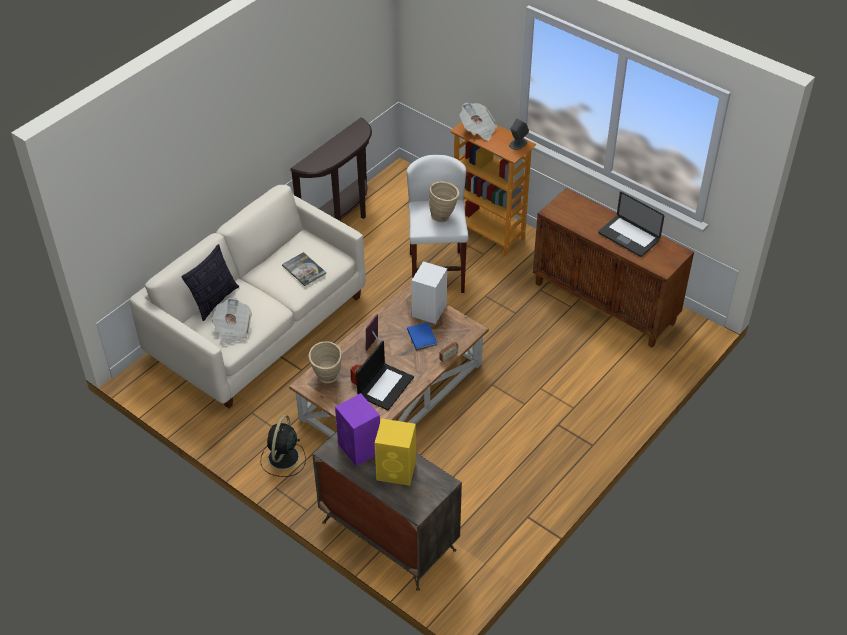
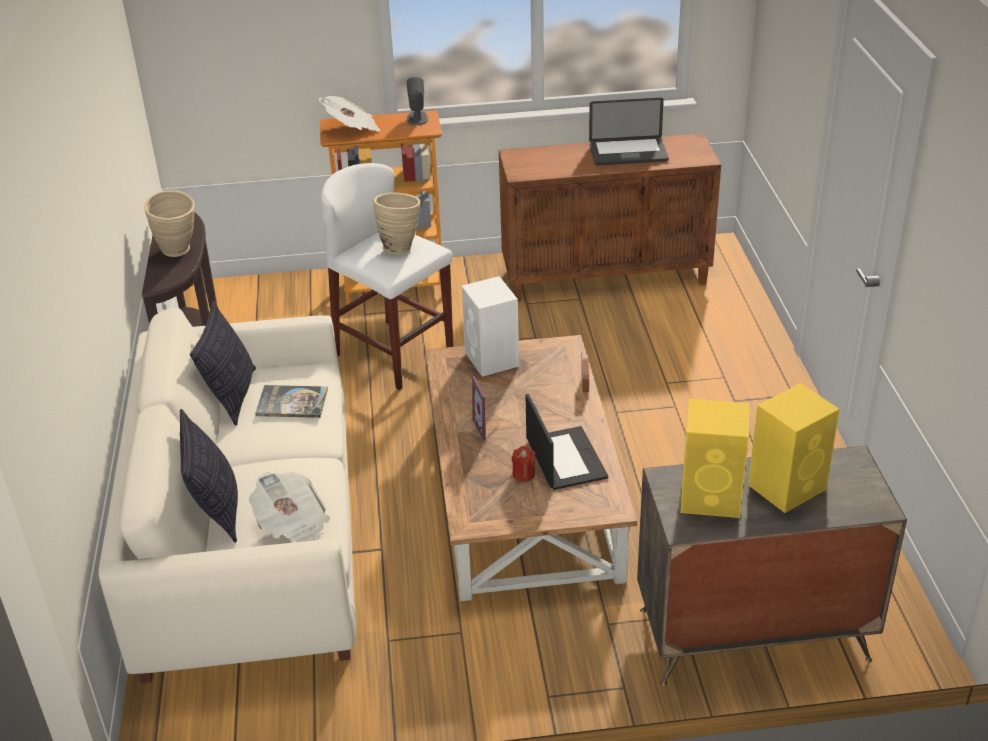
camera: 45 degrees left, 10 degrees down
black fan [260,415,306,477] -> none
beige vase [309,341,342,383] -> beige vase moved to [144,190,195,257]
purple speaker [335,393,380,467] -> yellow speaker [680,399,749,518]
blue book [407,322,437,350] -> none
none -> pillow [190,301,256,426]

